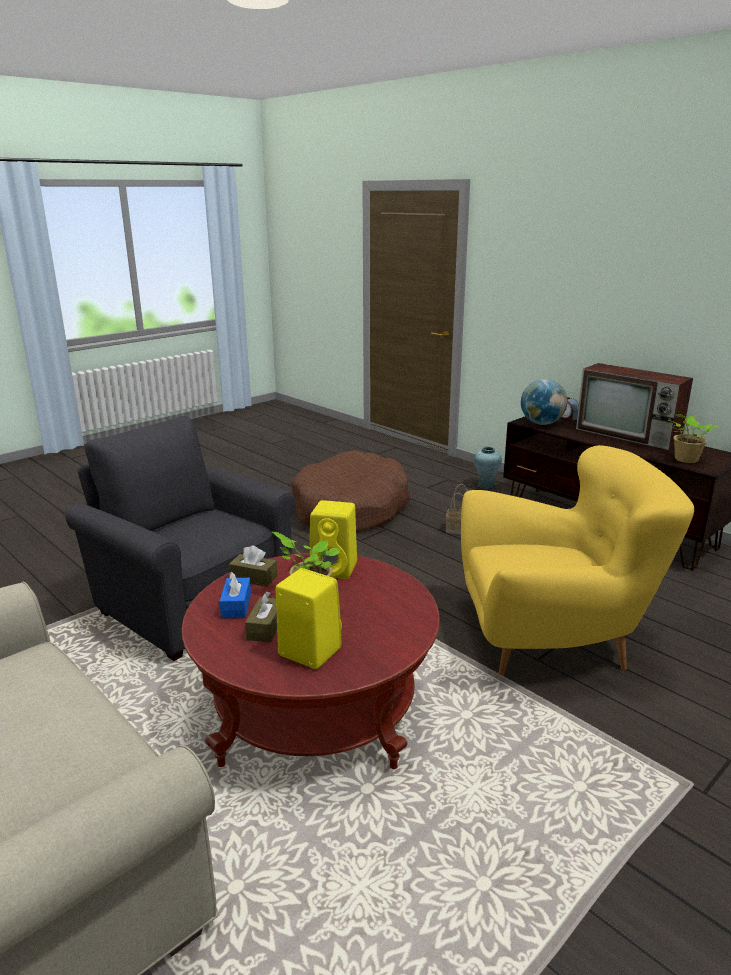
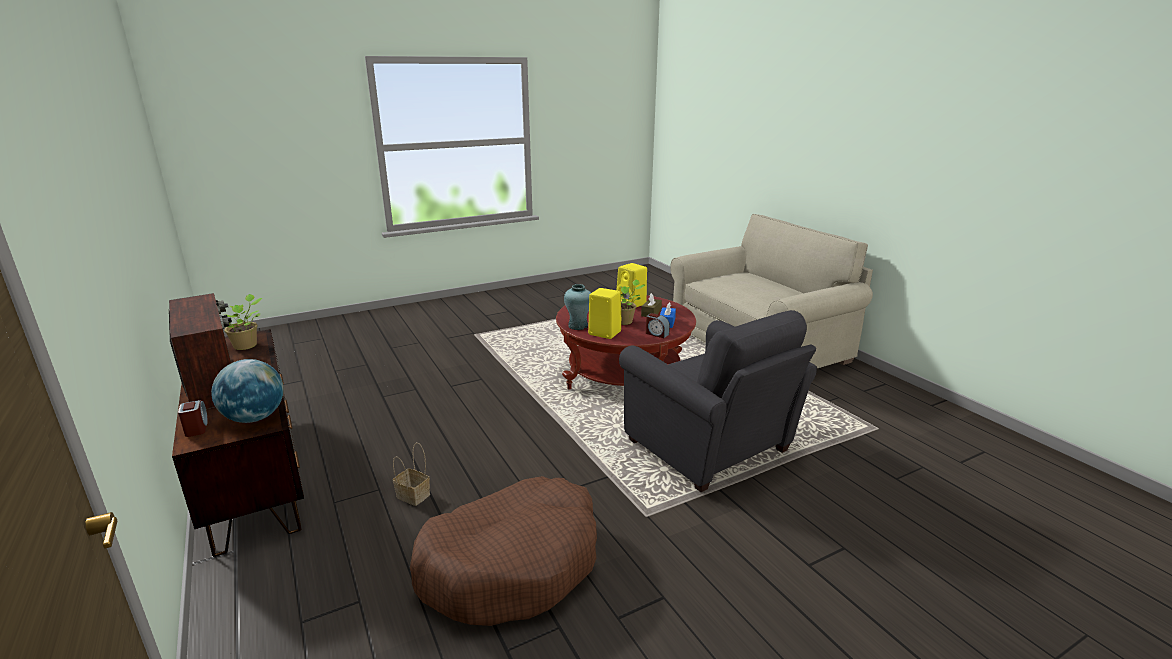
camera: 165 degrees left, 0 degrees up
brown tissue box [229,545,278,587] -> alarm clock [646,313,670,338]
yellow armchair [461,445,694,676] -> none
turquoise vase [474,447,502,489] -> turquoise vase moved to [564,284,591,330]

